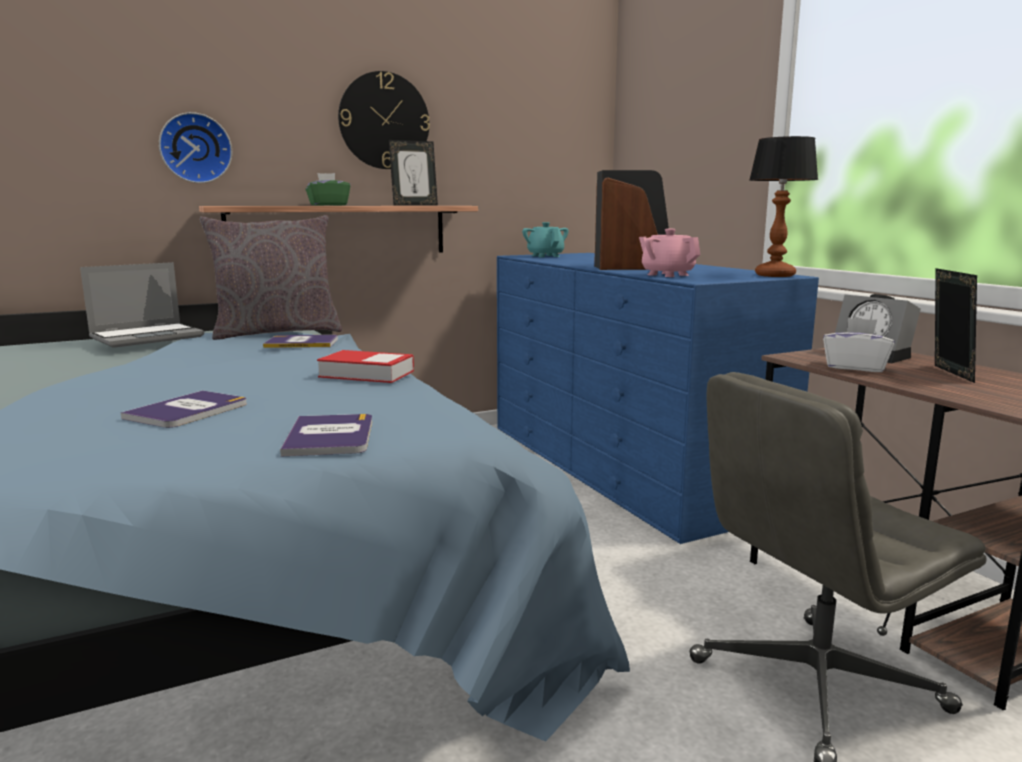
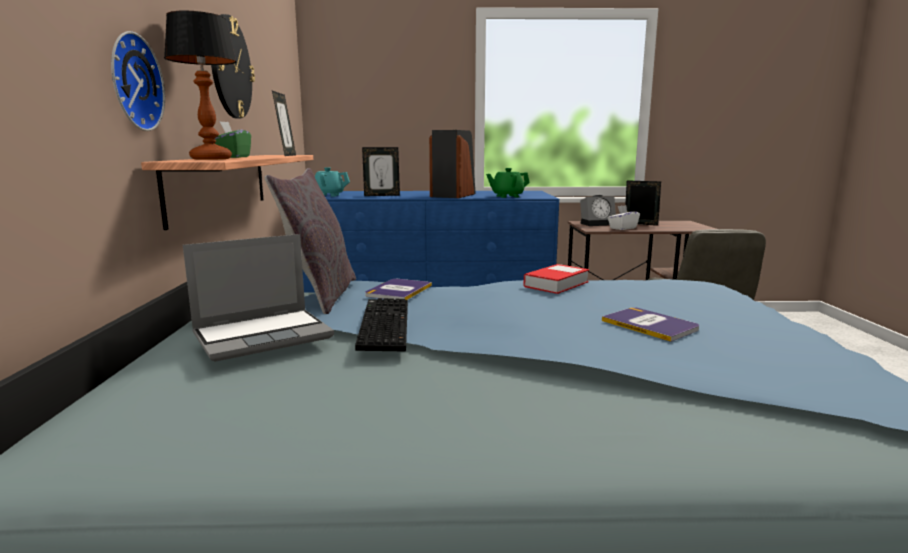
camera: 65 degrees left, 0 degrees up
laptop [80,262,204,348] -> laptop turned 75 degrees clockwise [183,234,334,362]
book [280,414,372,457] -> none
pink teapot [639,229,701,277] -> green teapot [486,168,530,198]
table lamp [749,136,818,277] -> table lamp moved to [164,11,236,159]
none -> keyboard [355,298,408,351]
none -> picture frame [362,147,400,196]

